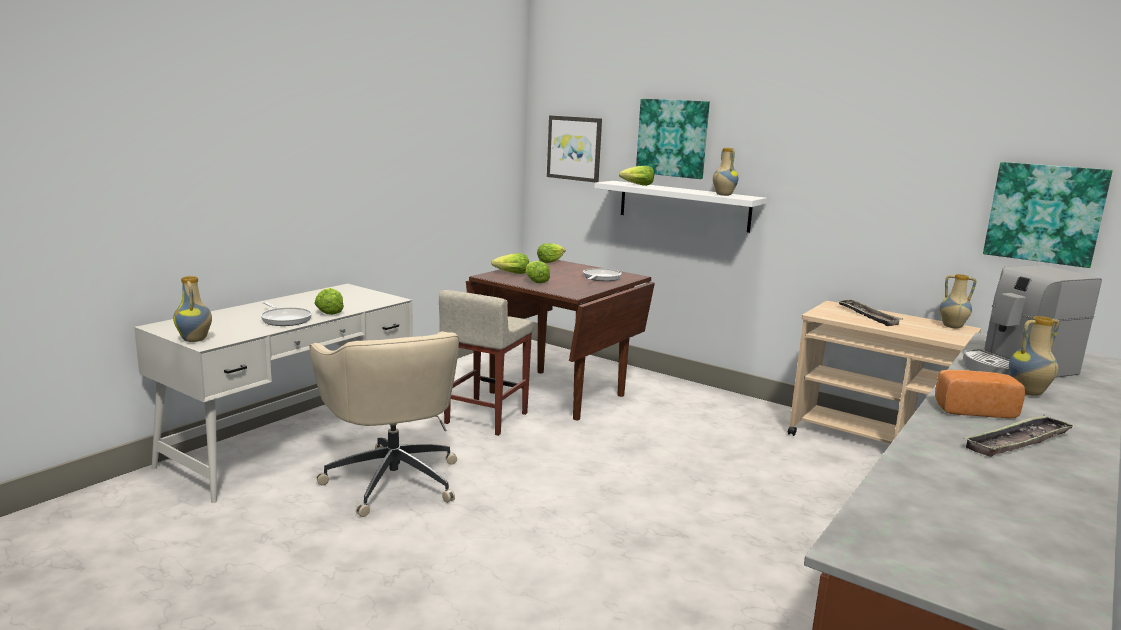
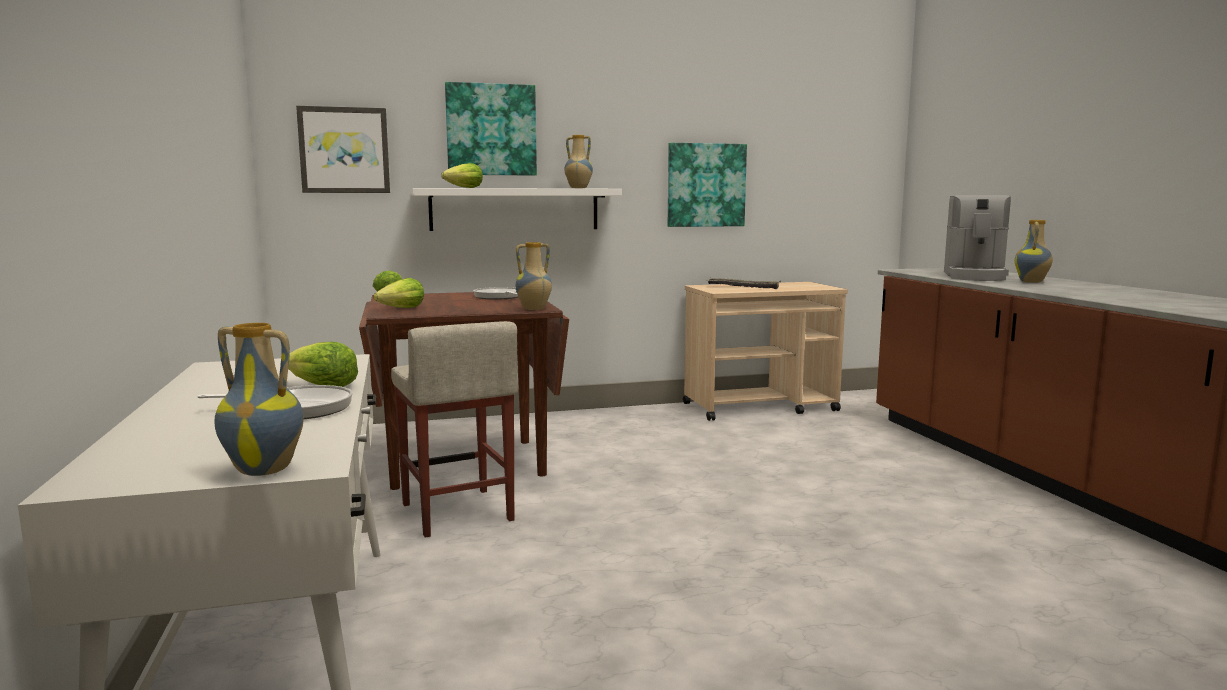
camera: 50 degrees left, 5 degrees down
beige office chair [310,331,459,517] -> none
lettuce [526,261,550,283] -> none
bread [935,370,1025,418] -> none
vase [940,274,977,328] -> vase moved to [516,242,552,310]
tray [963,415,1075,457] -> none
picture [983,162,1113,268] -> picture moved to [668,143,747,227]

